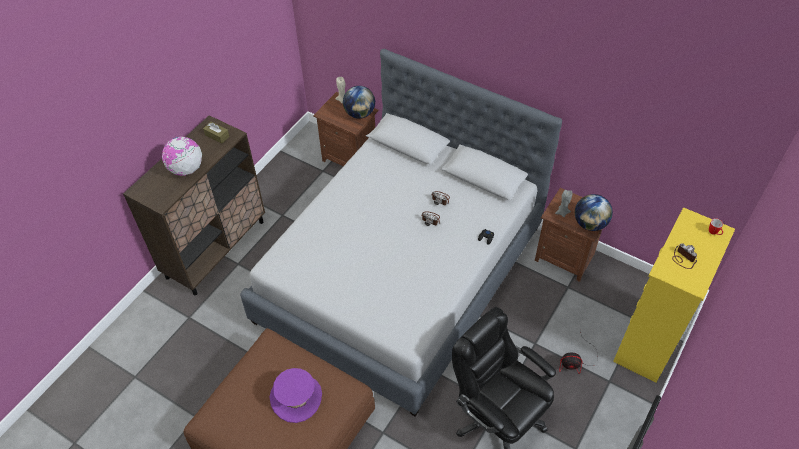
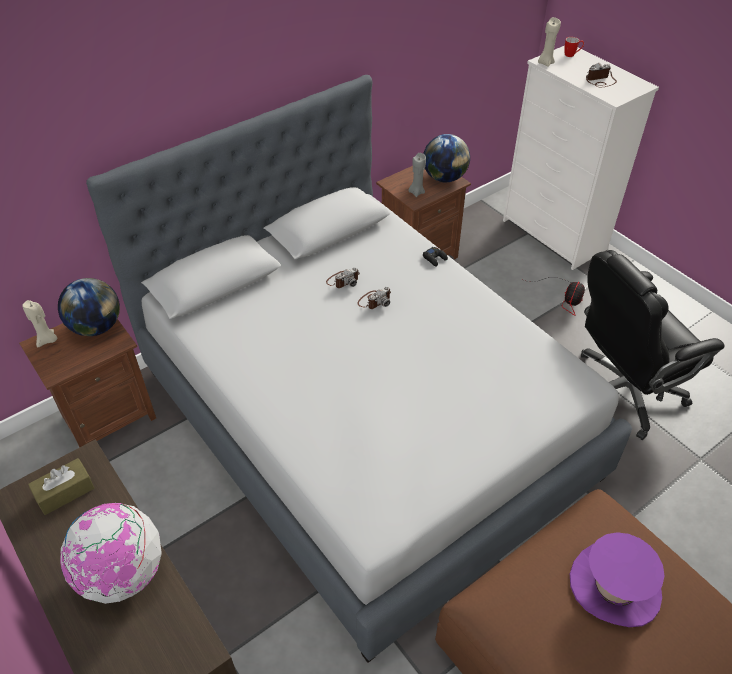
camera: 70 degrees left, 5 degrees down
yellow dresser [613,207,735,383] -> white dresser [503,46,659,270]
none -> beige candle [538,17,561,67]

